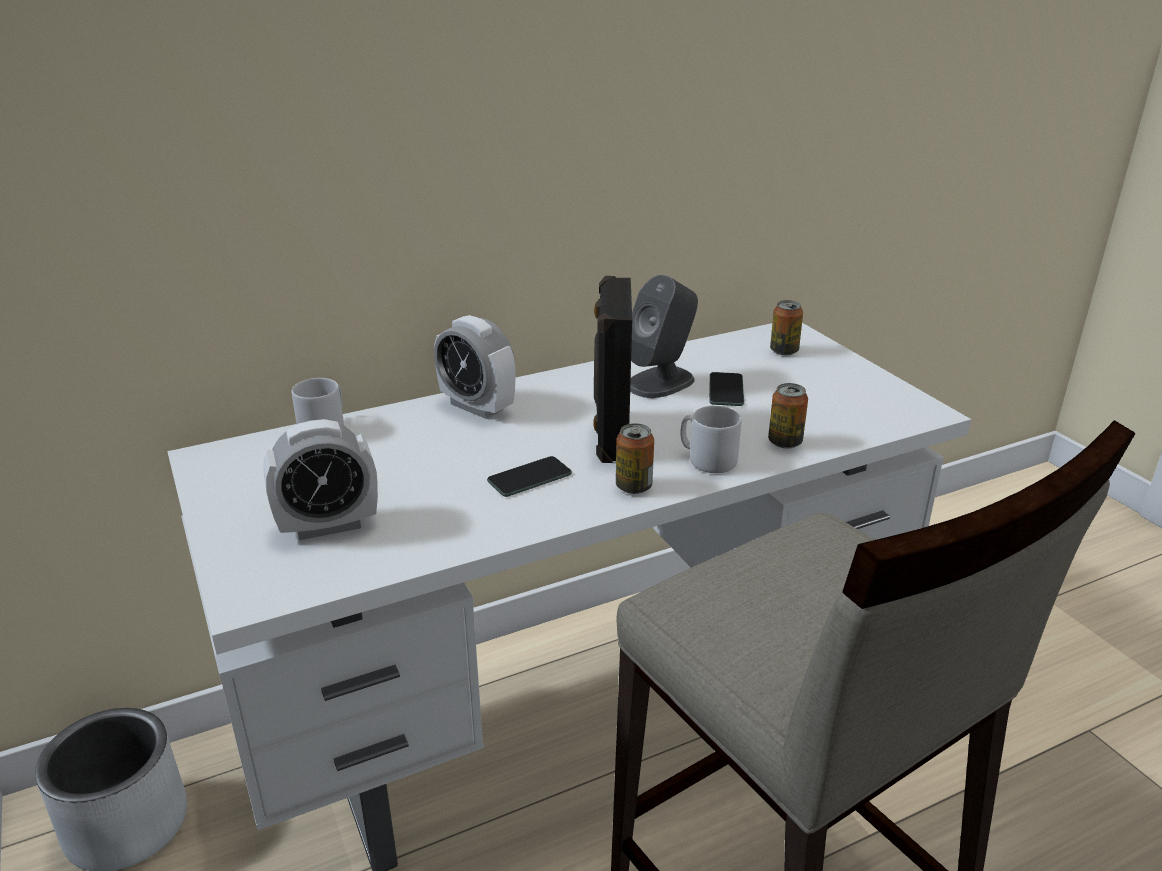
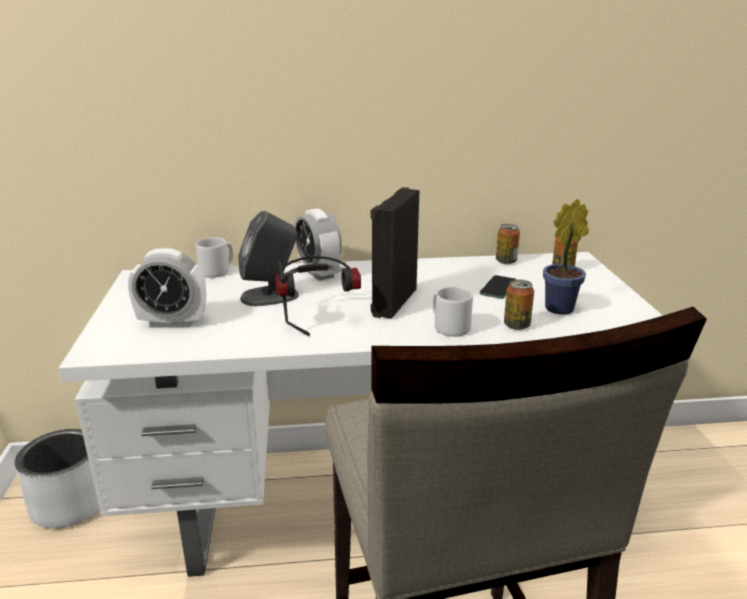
camera: 20 degrees right, 5 degrees down
phone [487,456,572,497] -> headphones [275,256,361,336]
can [616,424,654,494] -> can moved to [496,224,520,264]
grey speaker [630,275,698,398] -> grey speaker moved to [238,211,299,306]
none -> potted plant [543,199,589,315]

